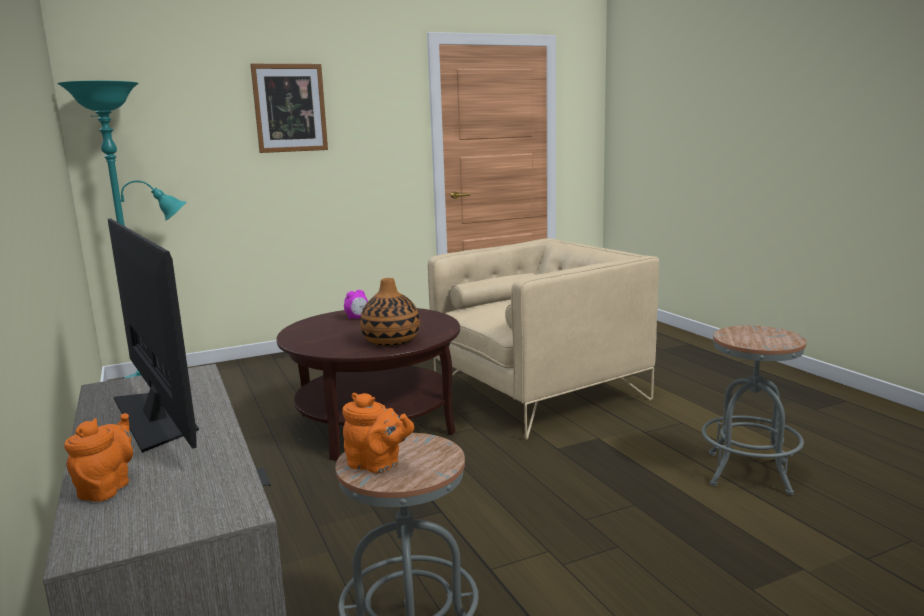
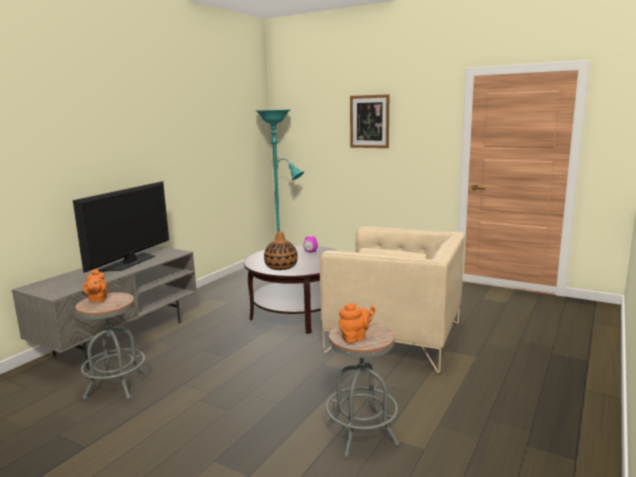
camera: 55 degrees right, 0 degrees up
orange teapot [64,413,133,502] -> orange teapot moved to [339,303,375,343]

